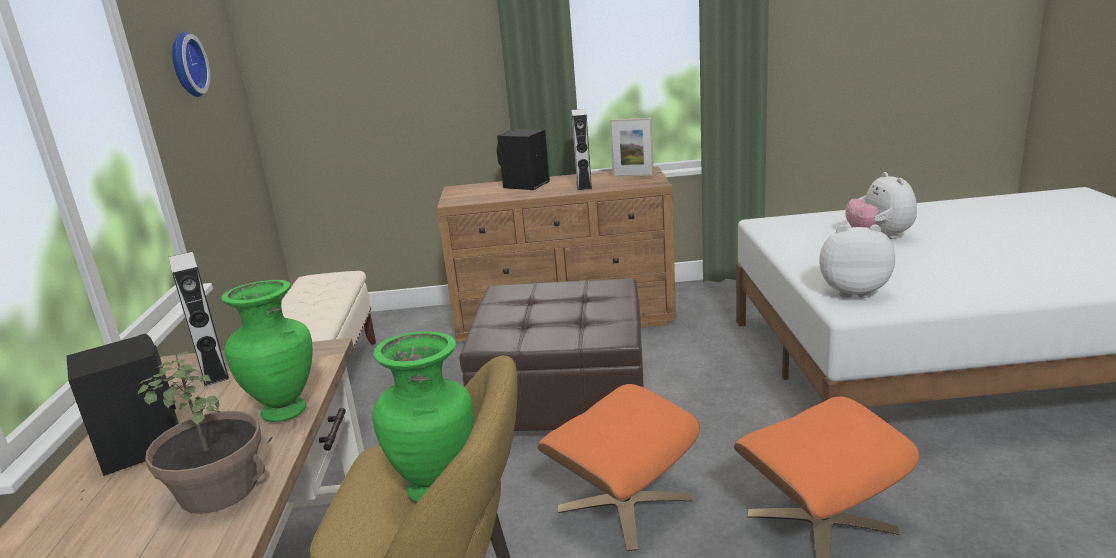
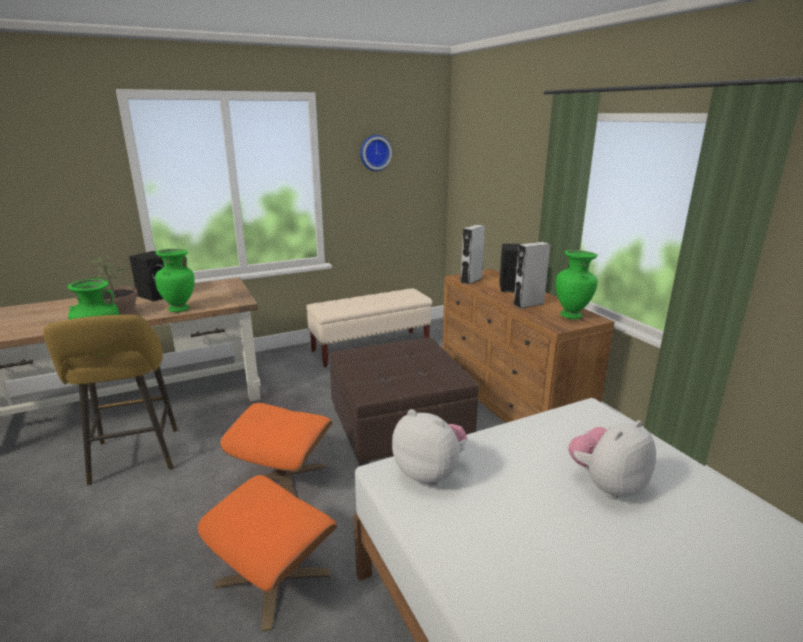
camera: 65 degrees right, 0 degrees up
grey speaker [169,252,229,386] -> grey speaker moved to [460,225,485,285]
picture frame [609,118,654,177] -> green vase [556,250,598,319]
plush toy [819,225,895,298] -> plush toy turned 45 degrees counterclockwise [392,409,467,485]

